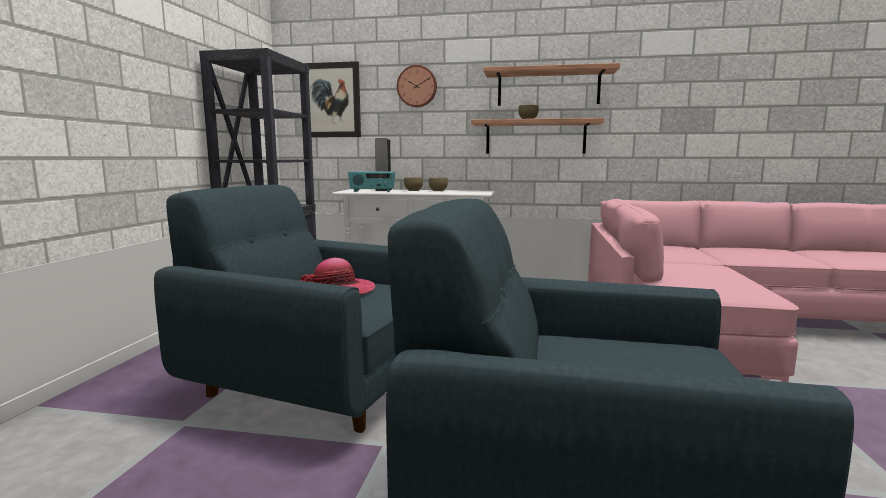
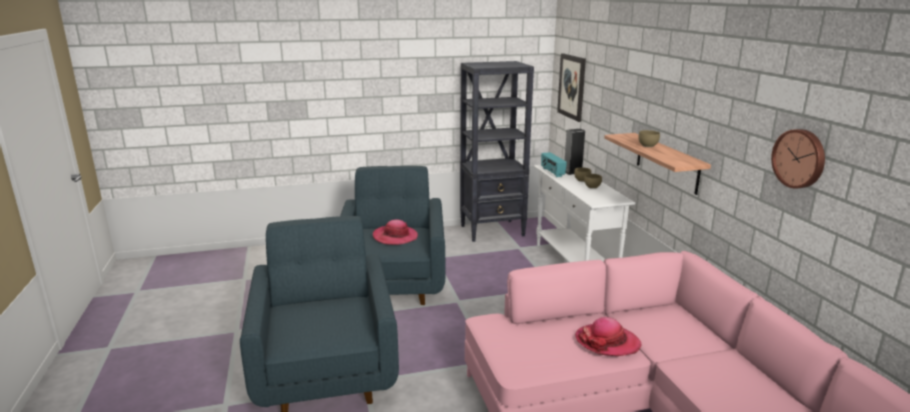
camera: 65 degrees right, 10 degrees up
wall clock [397,65,437,107] -> wall clock moved to [771,129,825,189]
shelf [483,63,620,106] -> none
none -> hat [575,317,642,356]

